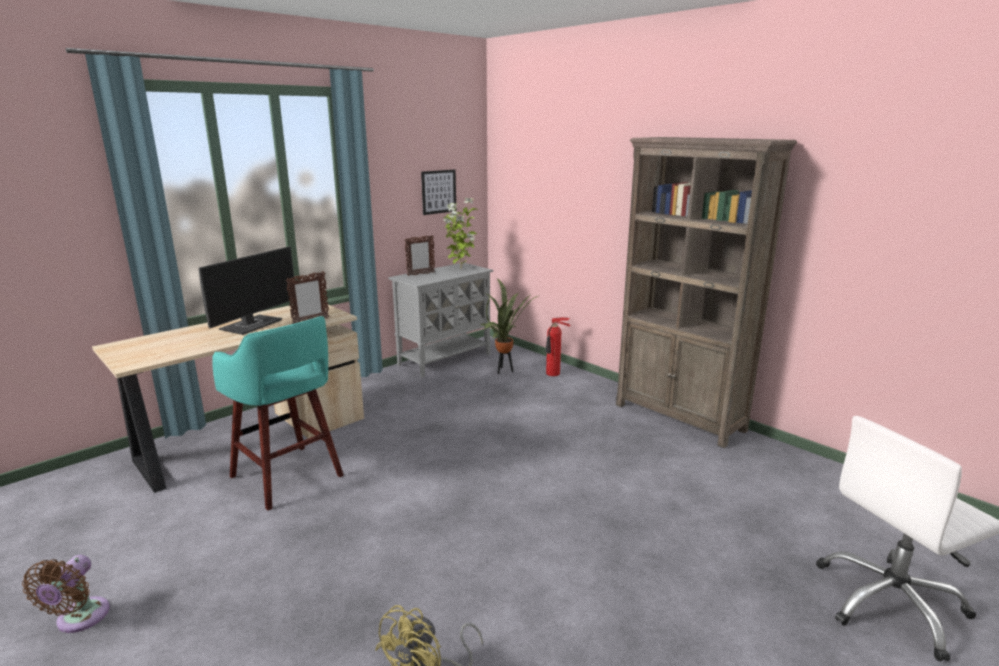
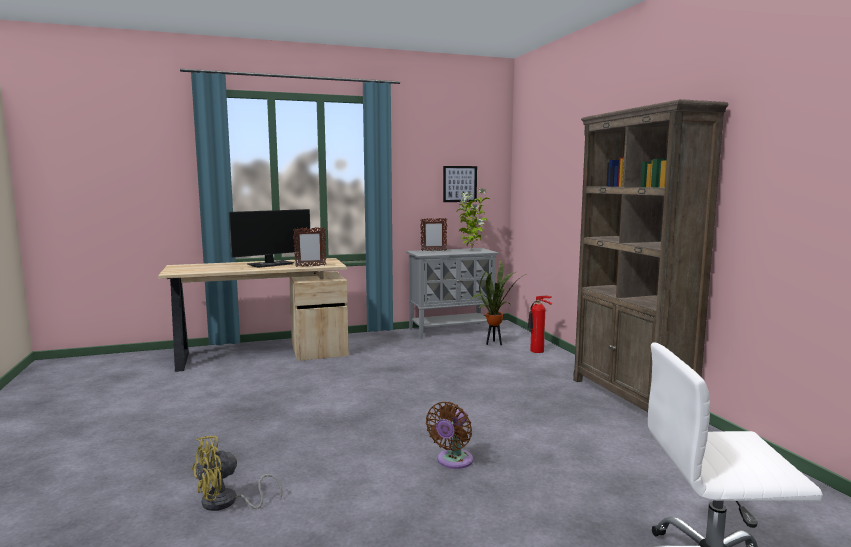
camera: 25 degrees right, 10 degrees down
brown fan [22,555,110,633] -> brown fan moved to [426,402,473,469]
turquoise stool [212,316,344,511] -> none

